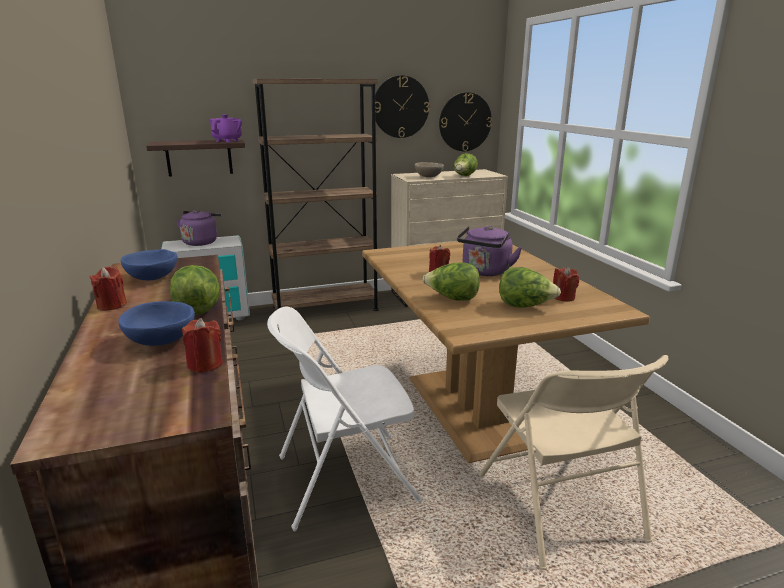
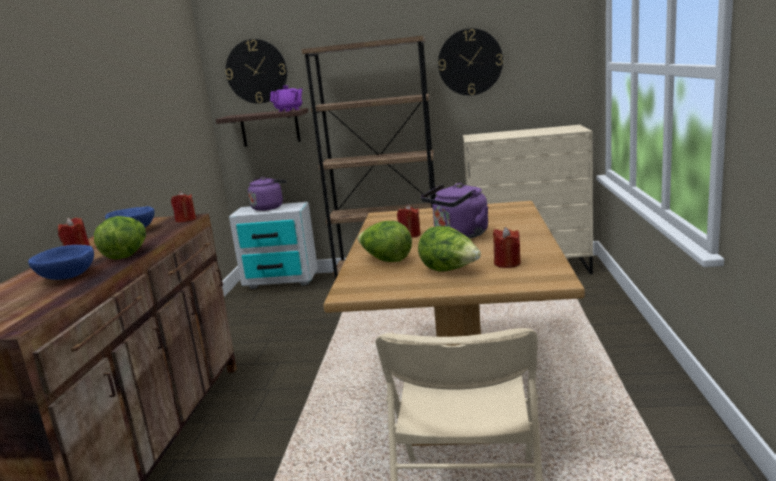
camera: 25 degrees right, 5 degrees down
red candle [182,318,223,373] -> red candle moved to [171,191,196,223]
white chair [267,307,422,532] -> none
beige bowl [415,162,444,177] -> none
wall clock [439,92,492,151] -> wall clock moved to [226,39,287,104]
lettuce [453,153,478,176] -> none

